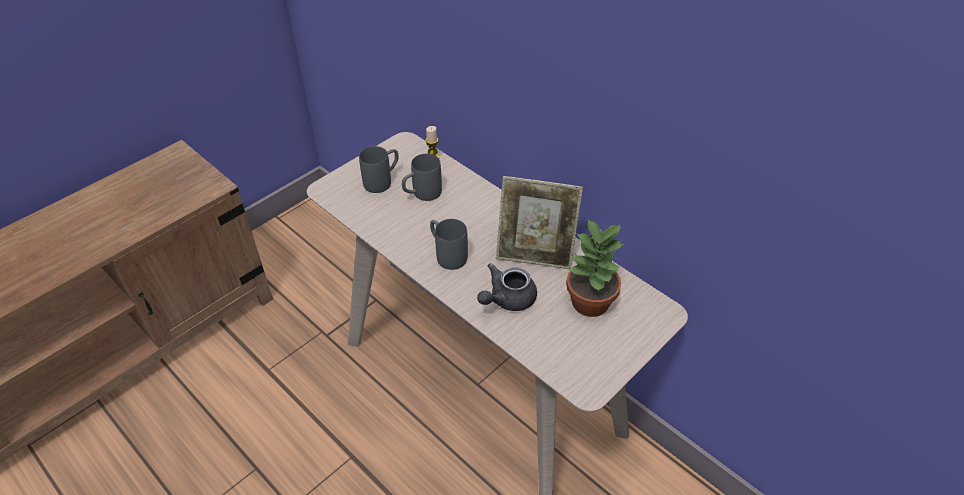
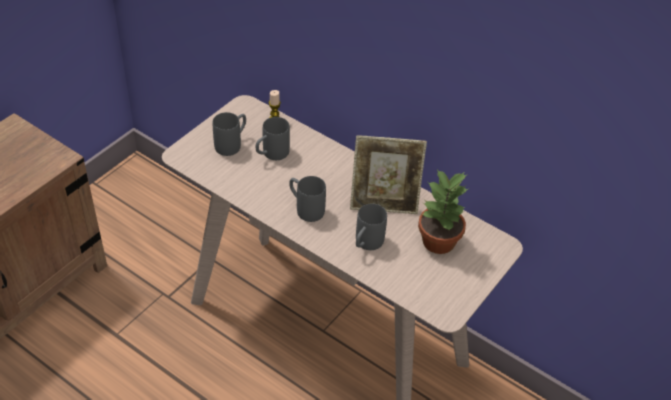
camera: 10 degrees left, 0 degrees up
grey teapot [477,263,537,311] -> grey mug [356,204,387,250]

